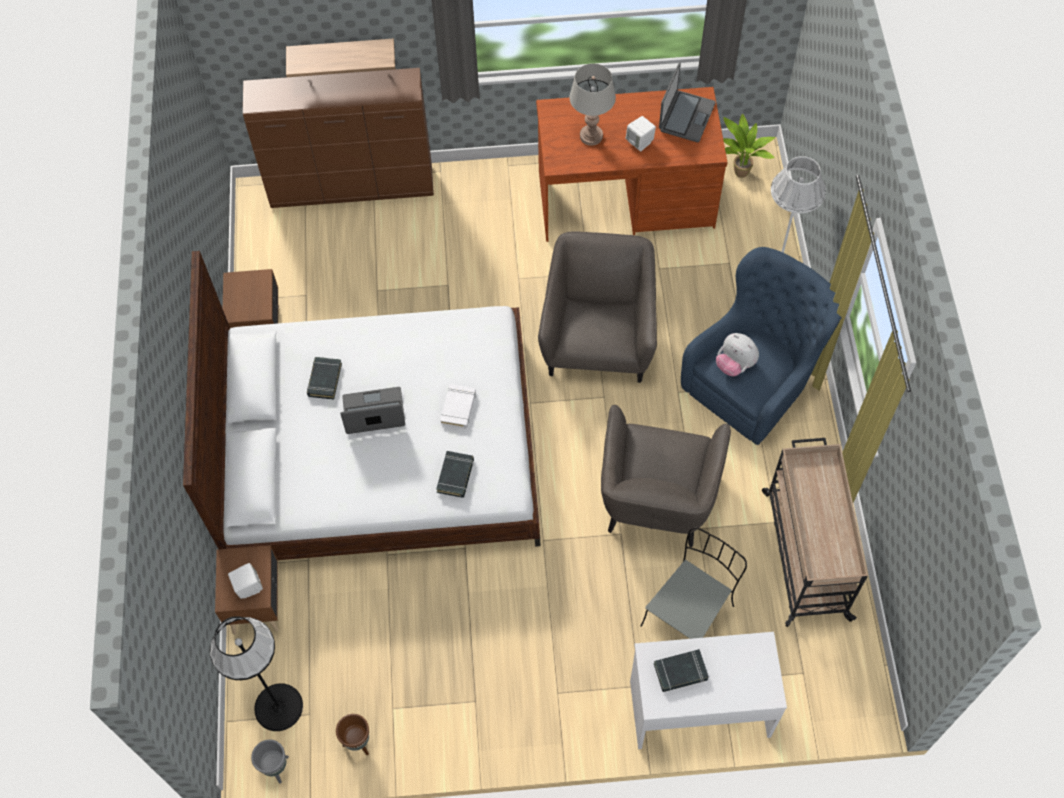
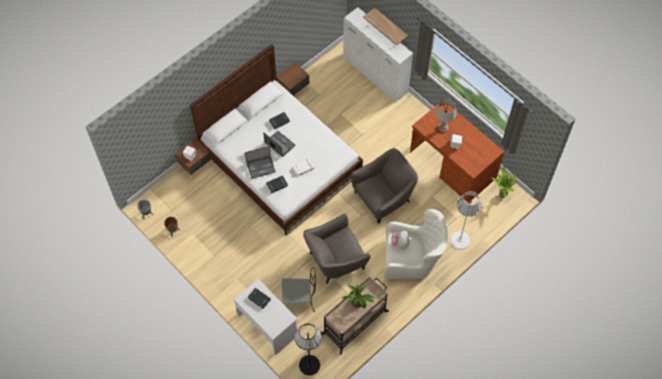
camera: 50 degrees right, 0 degrees up
black floor lamp [210,616,303,731] -> black floor lamp moved to [295,323,321,376]
brown dresser [243,68,434,208] -> white dresser [343,7,413,103]
laptop [659,63,715,142] -> laptop moved to [245,146,276,179]
blue armchair [681,247,842,445] -> white armchair [385,209,448,279]
none -> potted plant [342,283,375,308]

